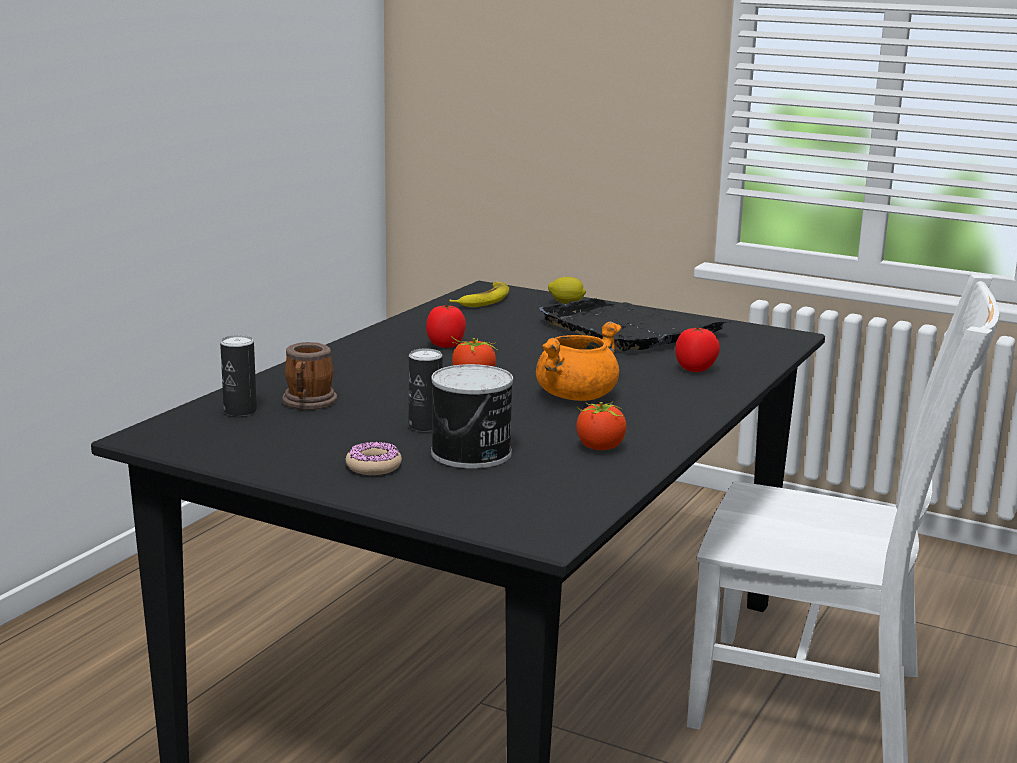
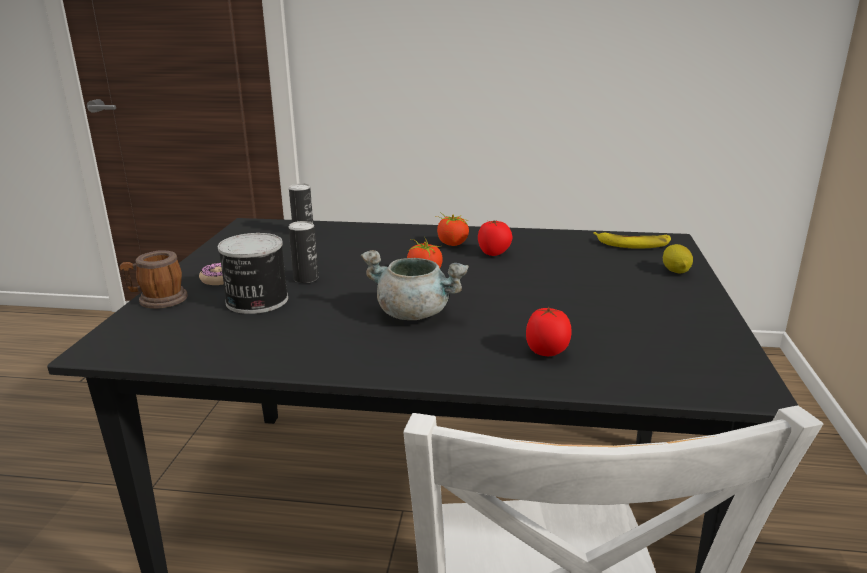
camera: 70 degrees right, 5 degrees up
mug [282,342,337,410] -> mug moved to [120,250,188,309]
orange cooking pot [536,322,621,401] -> grey cooking pot [361,250,469,320]
black tray [539,298,726,351] -> none
tomato [576,401,626,450] -> tomato moved to [435,212,470,246]

